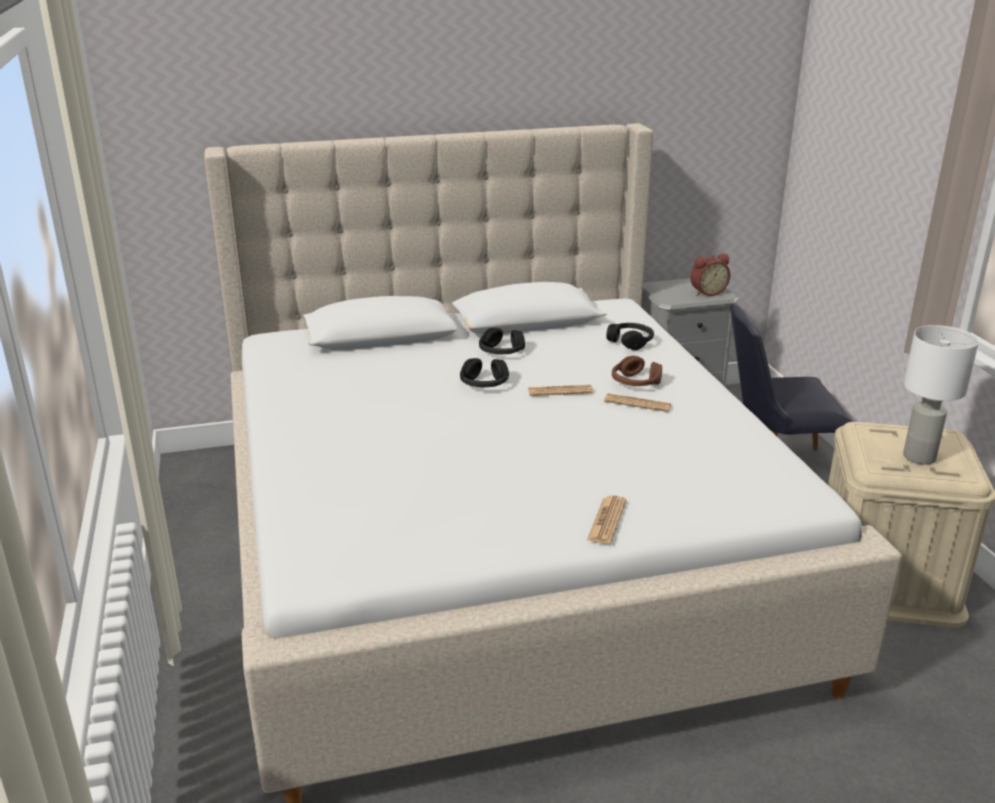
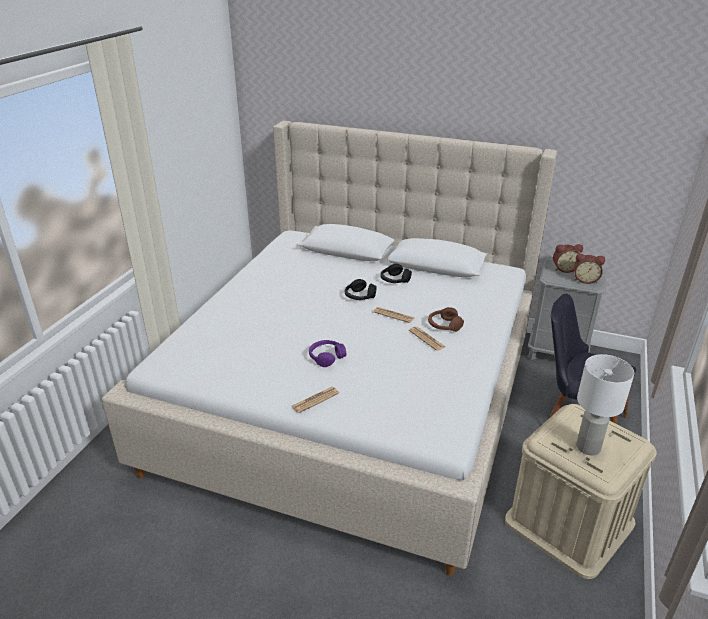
camera: 35 degrees right, 5 degrees up
black headphones [606,323,654,350] -> none
none -> purple headphones [309,340,346,367]
none -> alarm clock [553,244,583,273]

